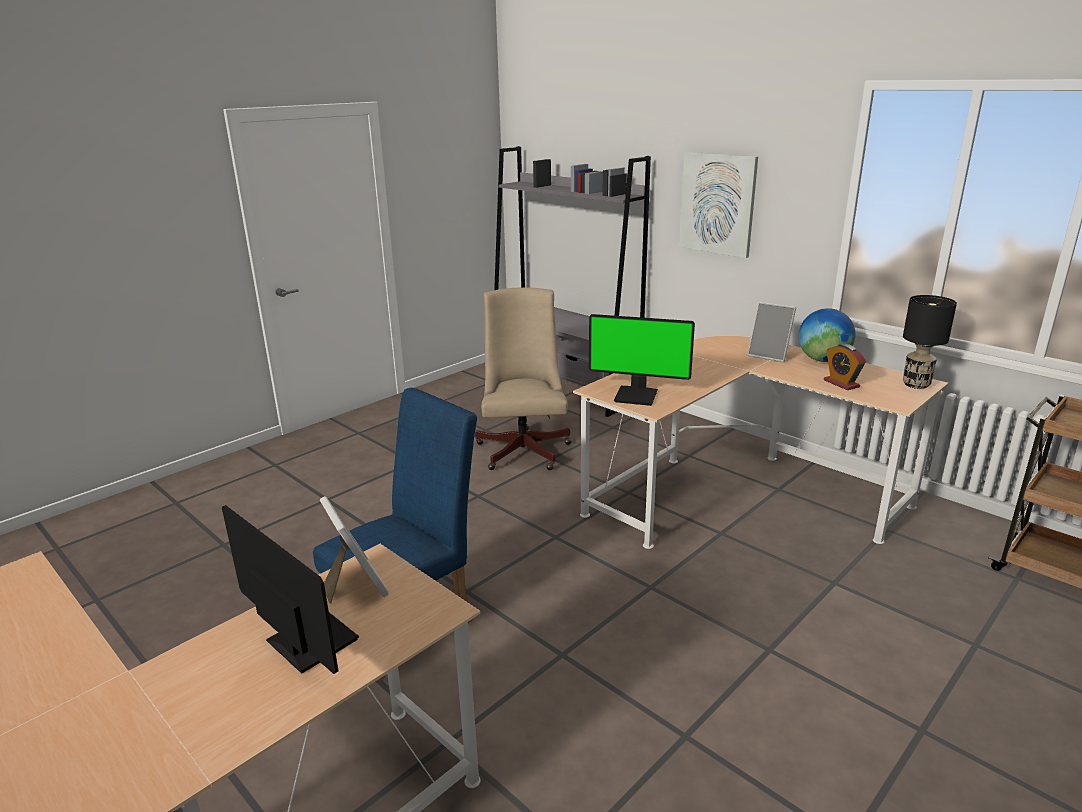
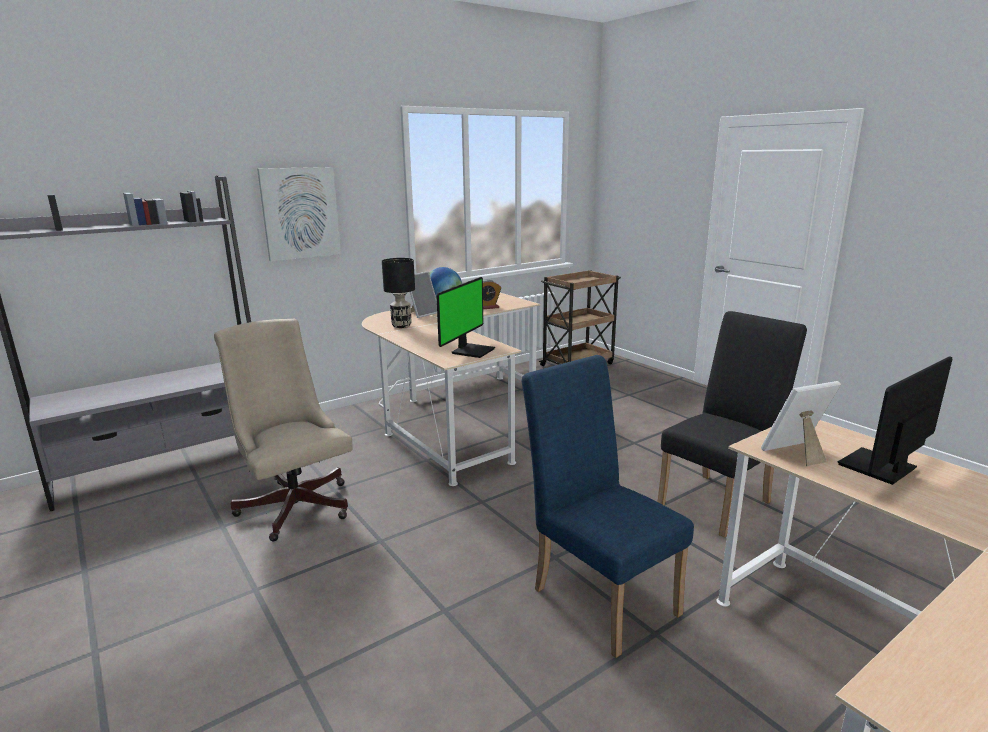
camera: 80 degrees left, 5 degrees down
beige office chair [475,287,572,470] -> beige office chair turned 45 degrees clockwise [214,319,353,542]
black table lamp [903,295,957,389] -> black table lamp moved to [382,258,415,328]
none -> black chair [658,311,807,538]

